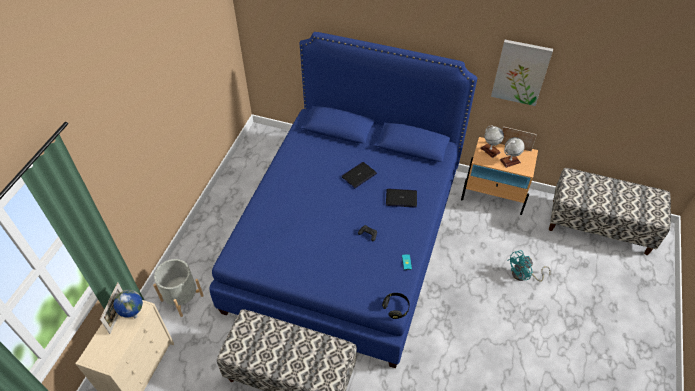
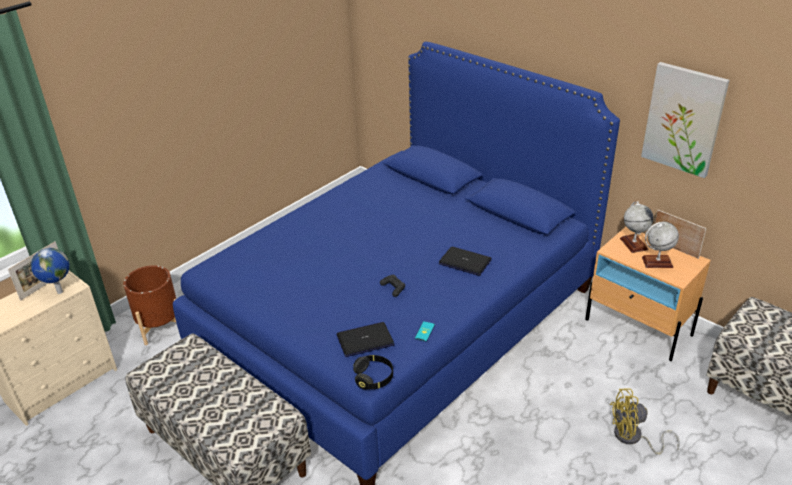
camera: 25 degrees right, 15 degrees down
grey planter [153,259,204,317] -> brown planter [123,265,176,345]
laptop [342,162,377,188] -> laptop moved to [337,322,394,357]
turquoise fan [507,250,551,282] -> yellow fan [610,388,680,455]

